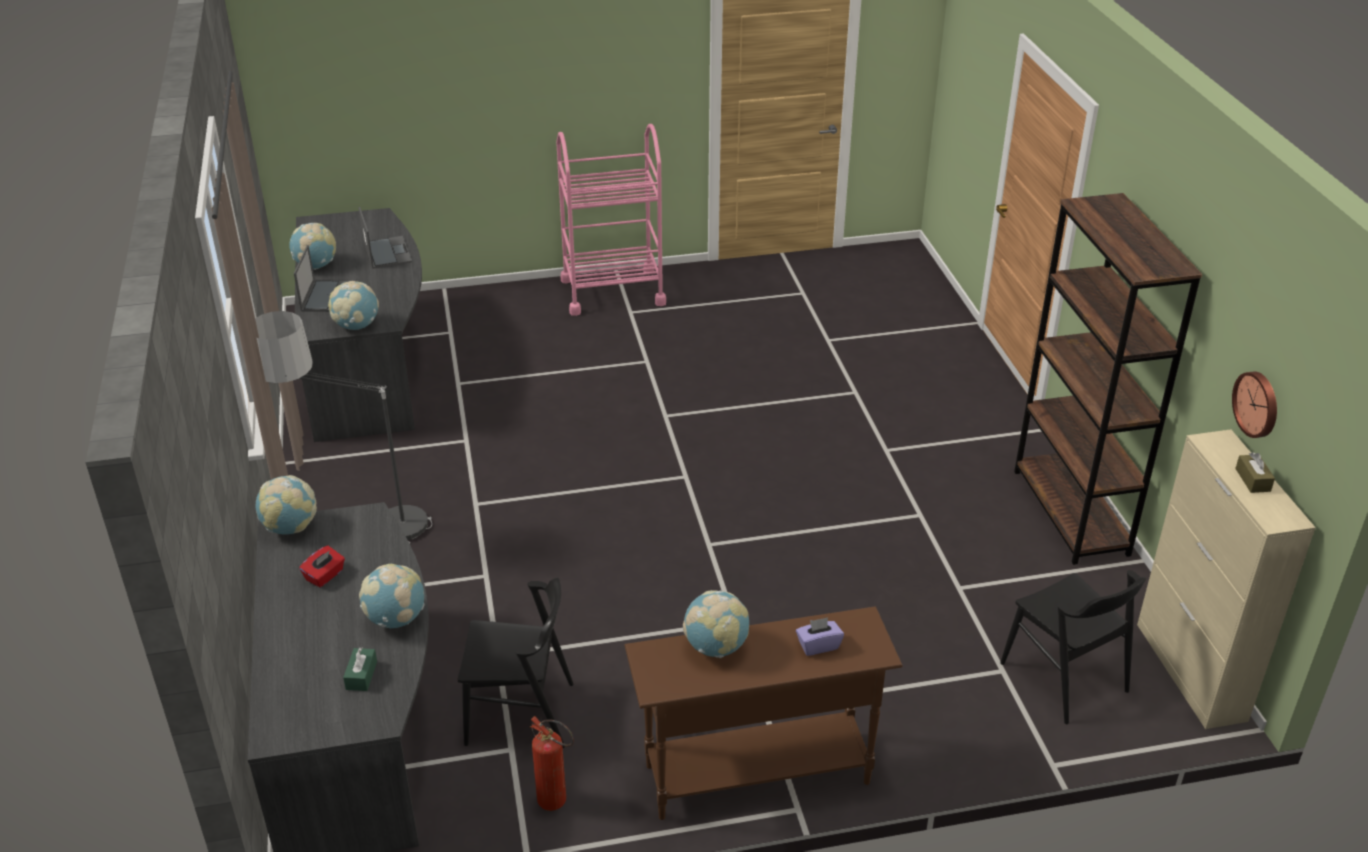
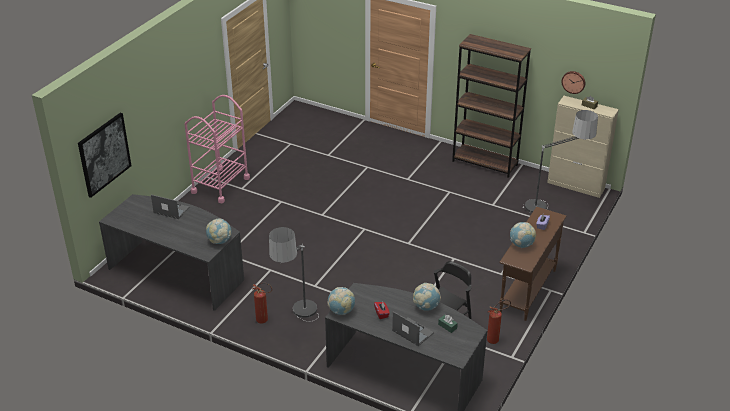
camera: 50 degrees left, 0 degrees up
globe [289,223,336,270] -> none
laptop [294,245,349,312] -> laptop moved to [392,311,434,346]
black chair [1000,570,1147,724] -> floor lamp [523,110,598,213]
none -> picture [78,113,132,198]
none -> fire extinguisher [253,283,272,324]

